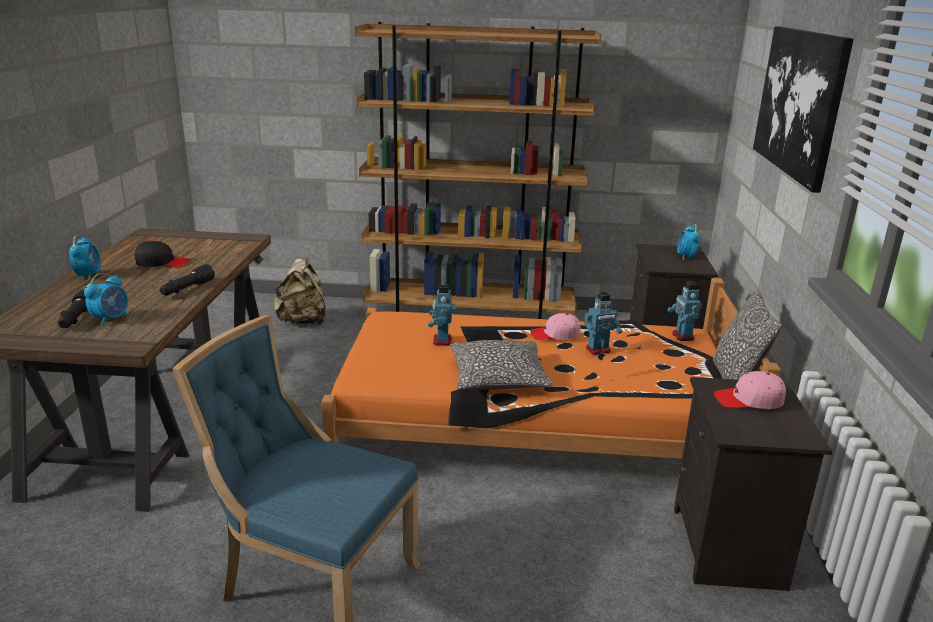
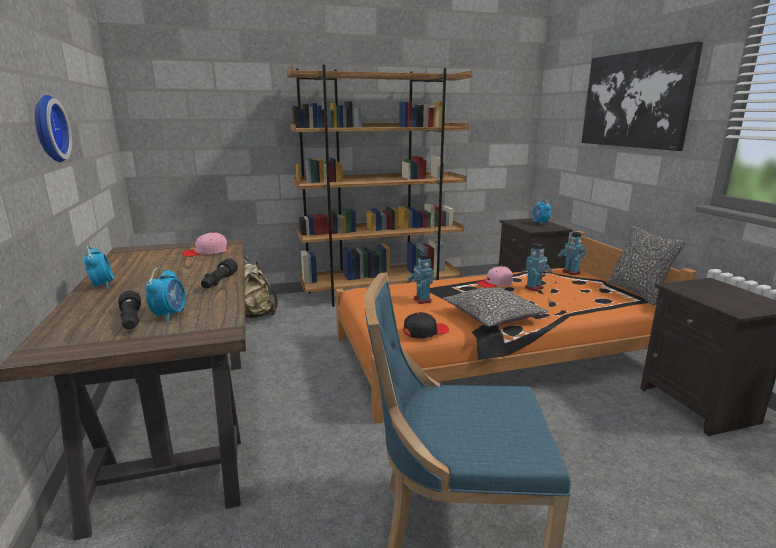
camera: 20 degrees left, 5 degrees down
black cap [134,241,189,267] -> black cap moved to [404,312,449,339]
pink cap [714,371,786,409] -> pink cap moved to [182,232,228,257]
none -> wall clock [35,95,72,162]

